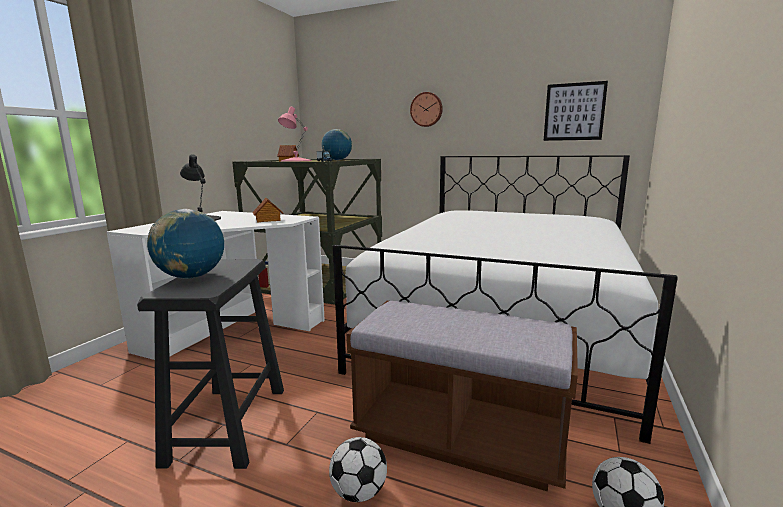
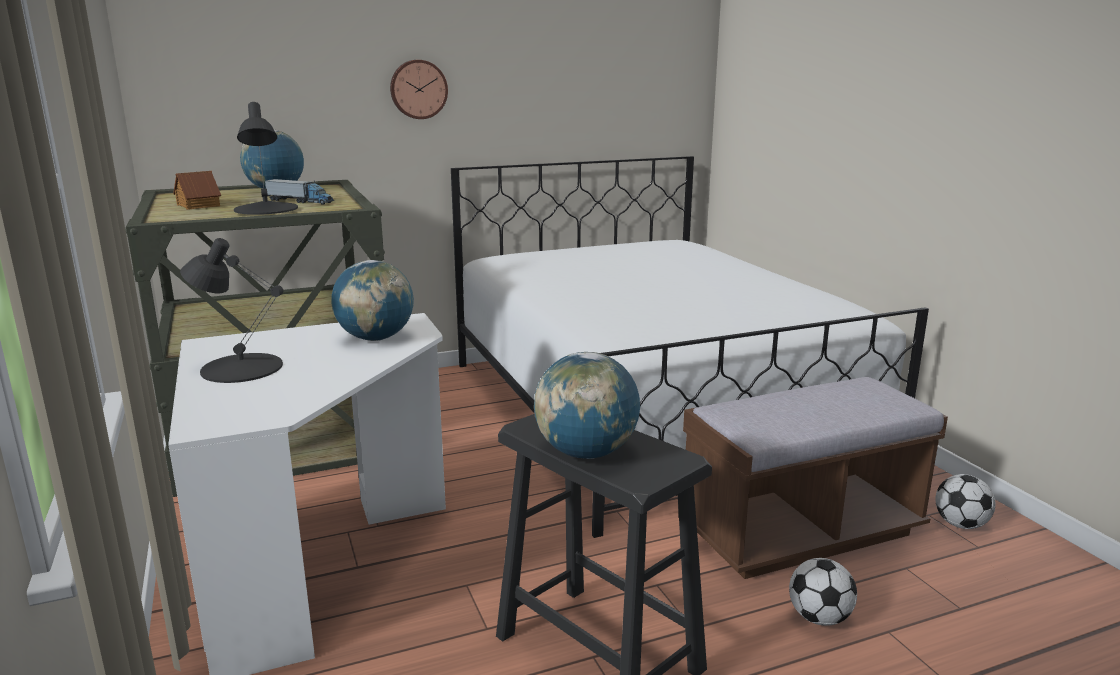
camera: 45 degrees left, 5 degrees up
toy house [253,198,283,222] -> globe [331,260,414,341]
pink table lamp [278,107,312,162] -> black table lamp [234,102,298,215]
picture [544,81,608,141] -> none

